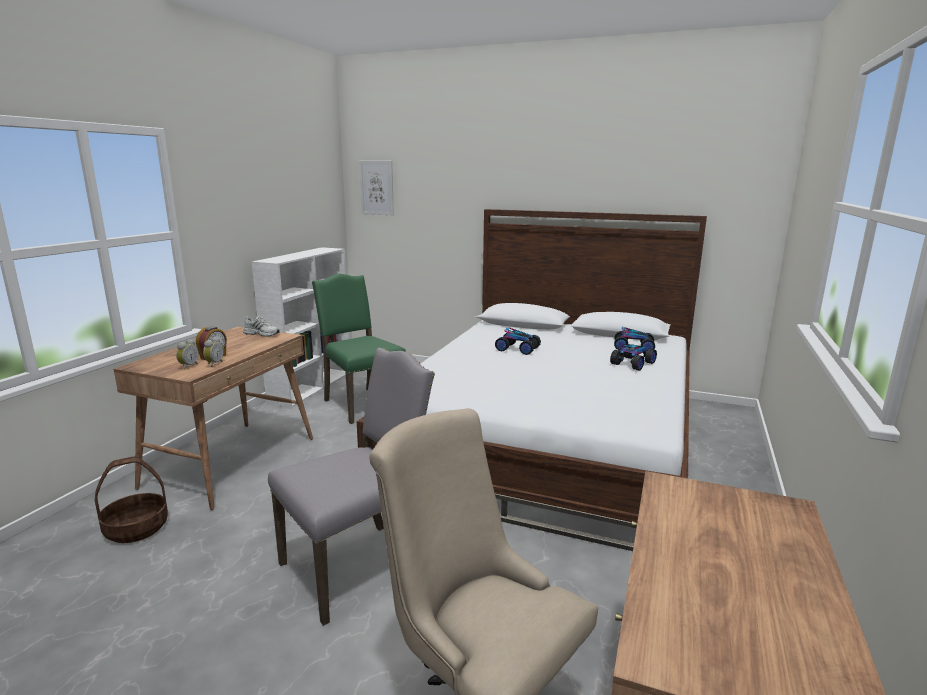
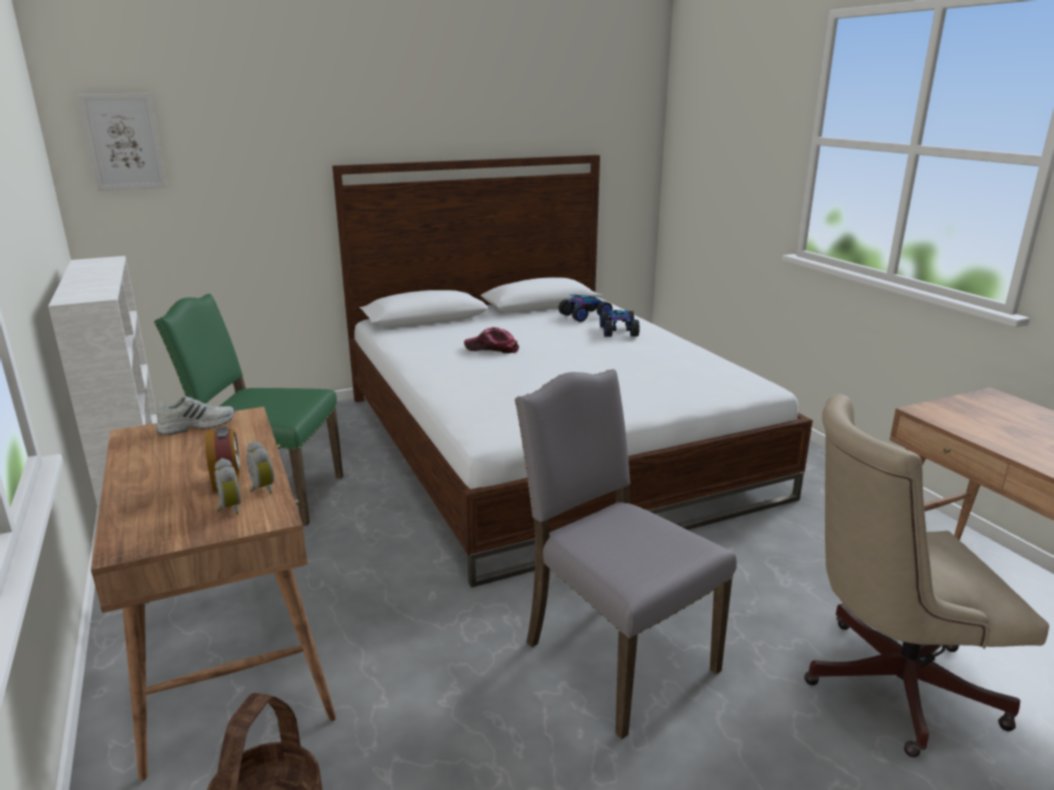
camera: 45 degrees left, 5 degrees up
grey chair [268,348,435,626] -> grey chair turned 45 degrees counterclockwise [515,369,737,739]
toy car [495,327,541,355] -> cap [464,327,519,353]

